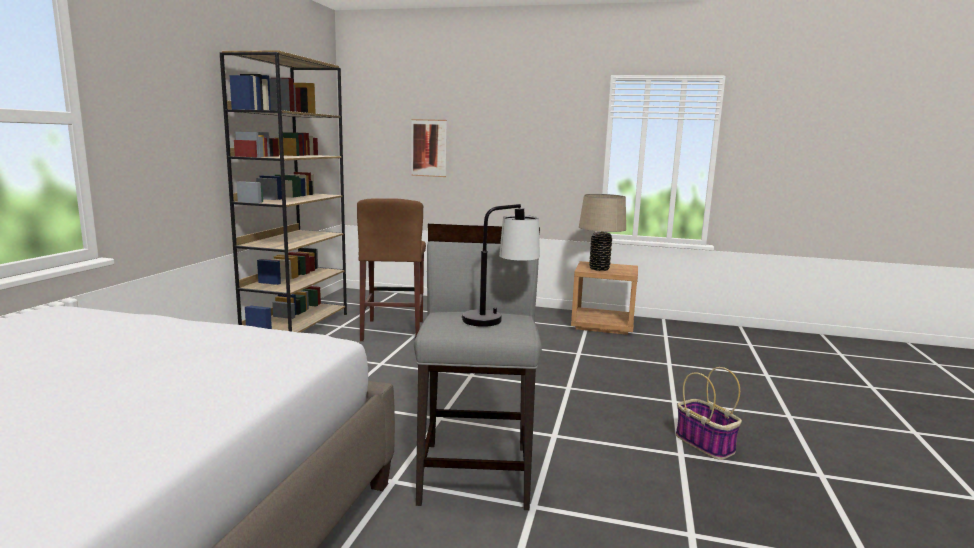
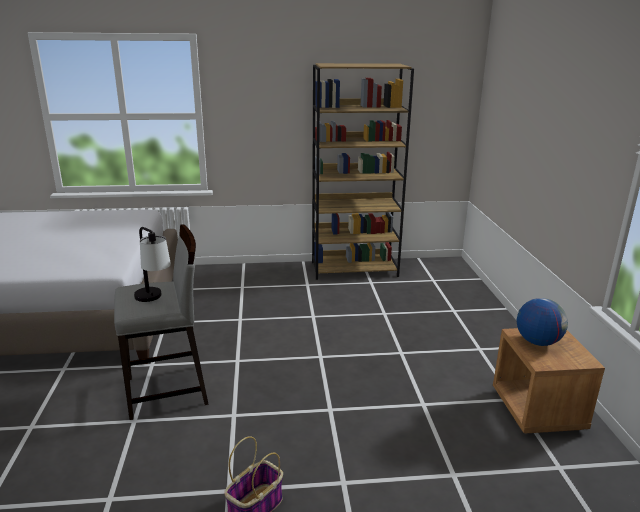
camera: 70 degrees right, 10 degrees up
brown stool [357,198,426,341] -> none
picture [412,119,447,177] -> none
beige table lamp [579,194,626,271] -> globe [517,298,568,346]

